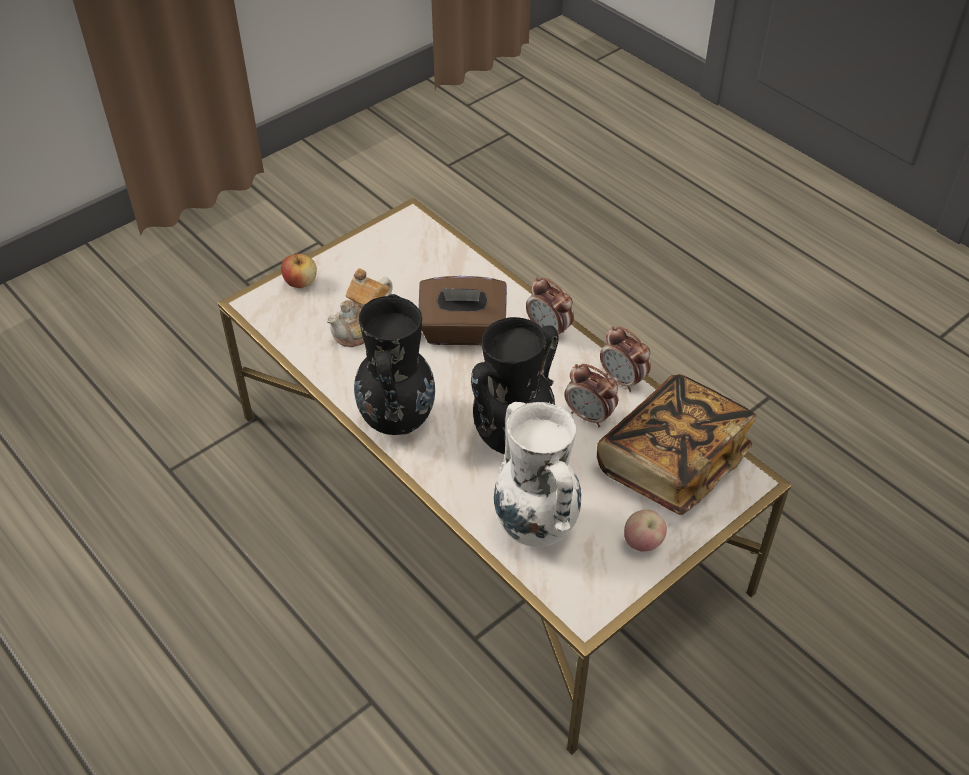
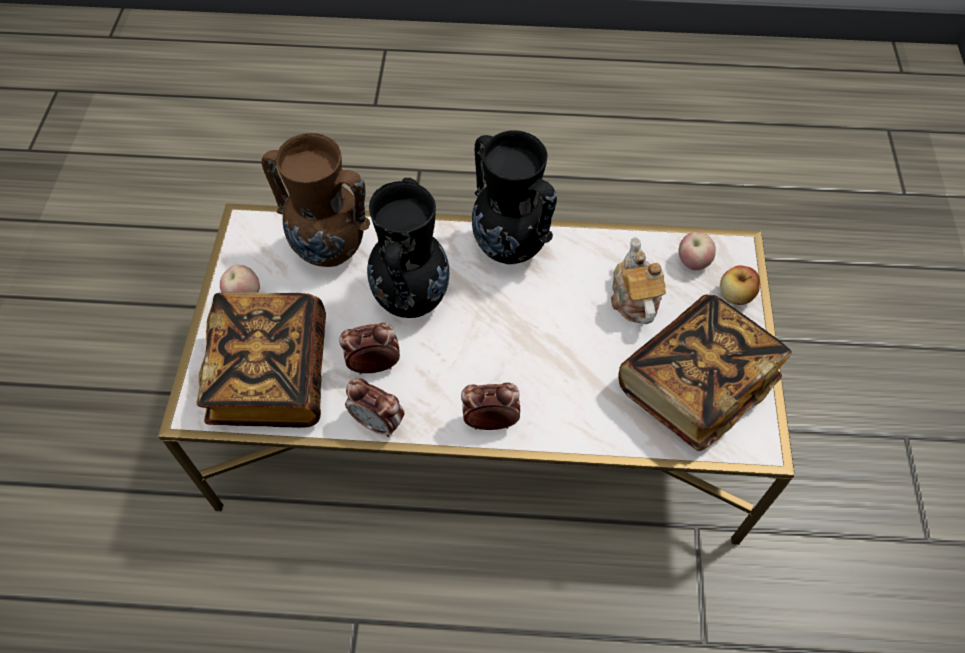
camera: 135 degrees right, 10 degrees up
brown tissue box [419,276,507,345] -> none
white vase [494,402,581,547] -> brown vase [261,133,370,267]
alarm clock [600,326,651,392] -> alarm clock turned 150 degrees counterclockwise [345,378,405,437]
none -> book [618,295,792,451]
none -> apple [679,232,716,270]

